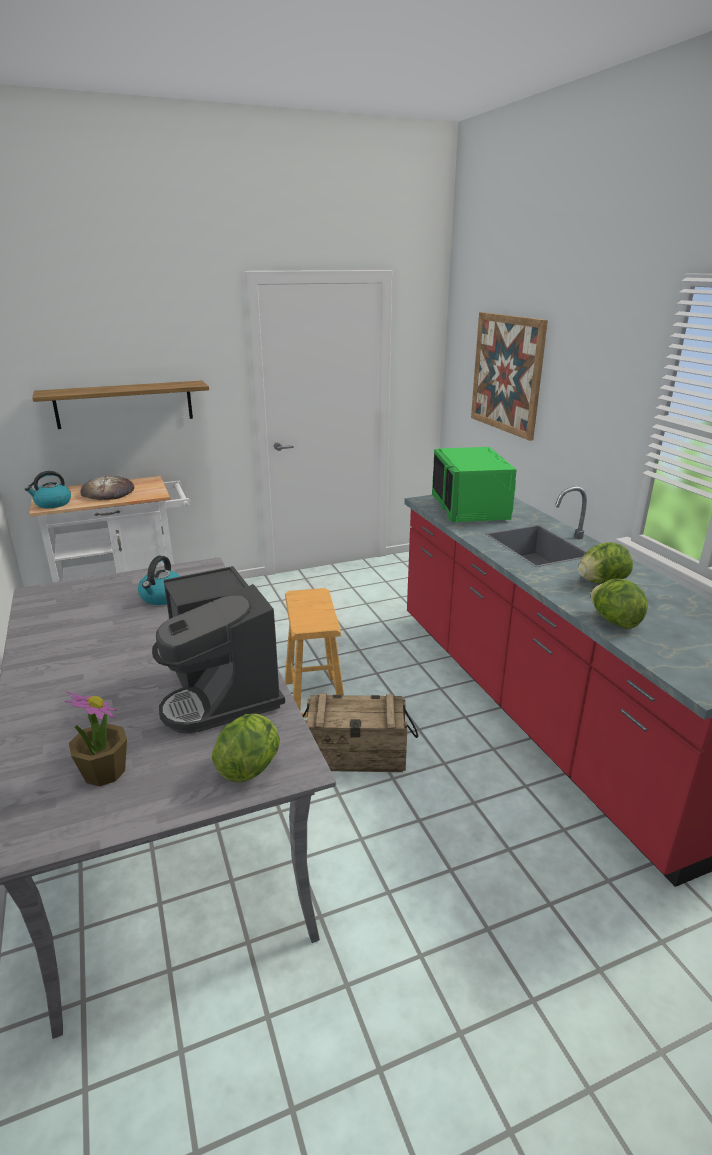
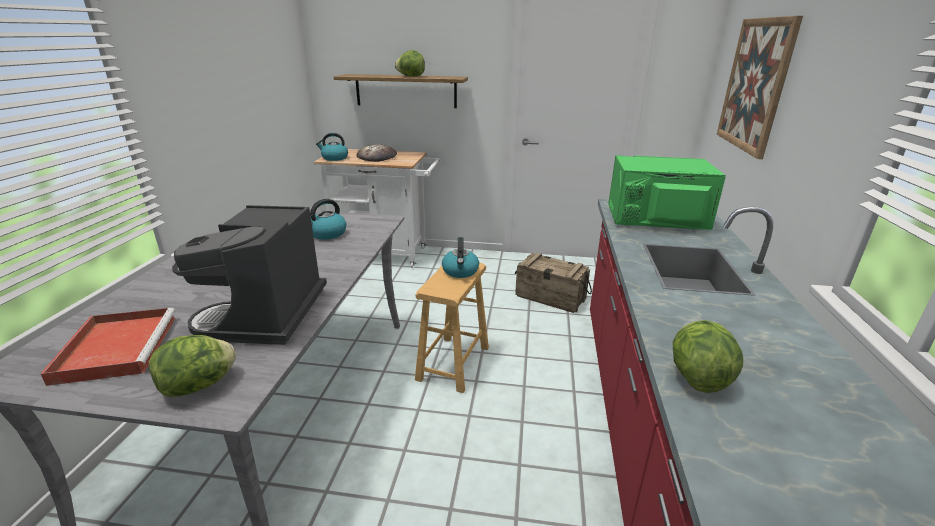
camera: 30 degrees right, 0 degrees up
potted plant [64,691,127,787] -> red tray [41,308,175,386]
crate [303,693,418,772] -> crate moved to [515,253,592,313]
green microwave [432,447,517,522] -> green microwave turned 75 degrees clockwise [608,155,725,230]
lettuce [578,542,633,584] -> lettuce moved to [395,50,425,77]
none -> kettle [442,237,479,278]

